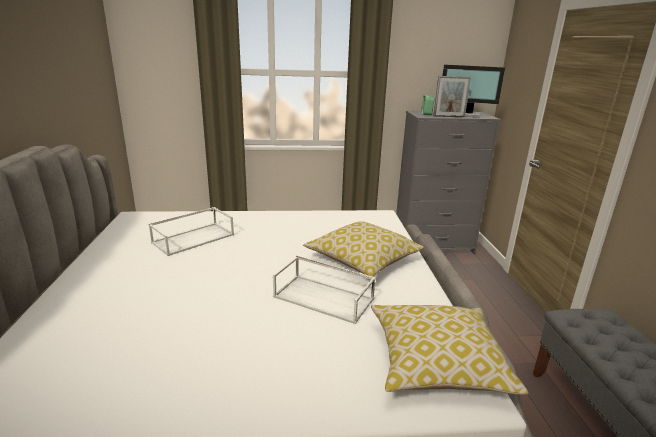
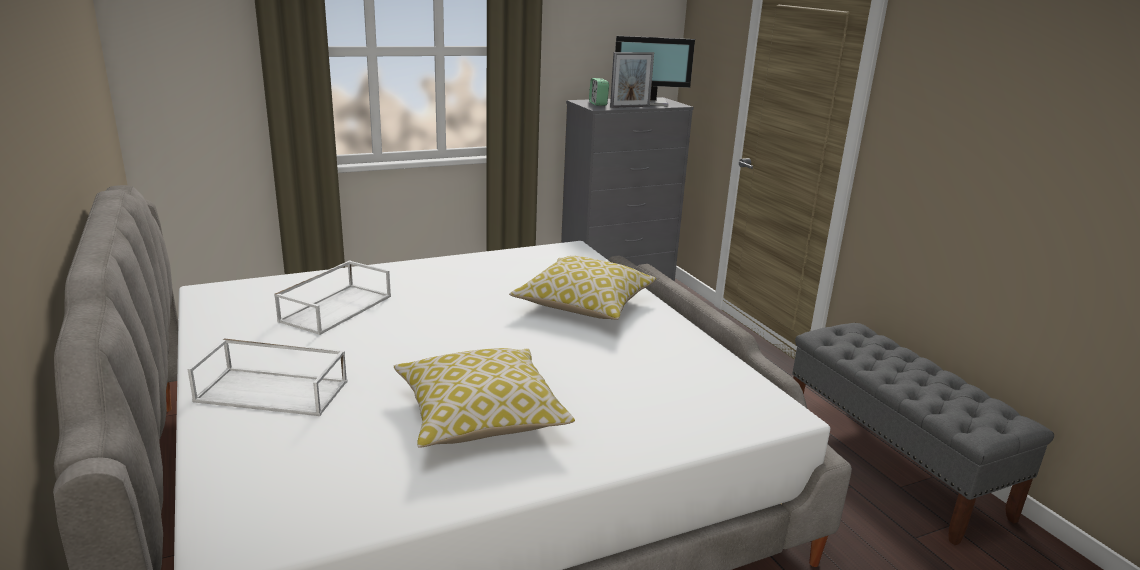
camera: 20 degrees left, 0 degrees up
white tray [273,256,376,324] -> white tray moved to [188,338,348,416]
pillow [371,305,529,395] -> pillow moved to [394,348,575,448]

